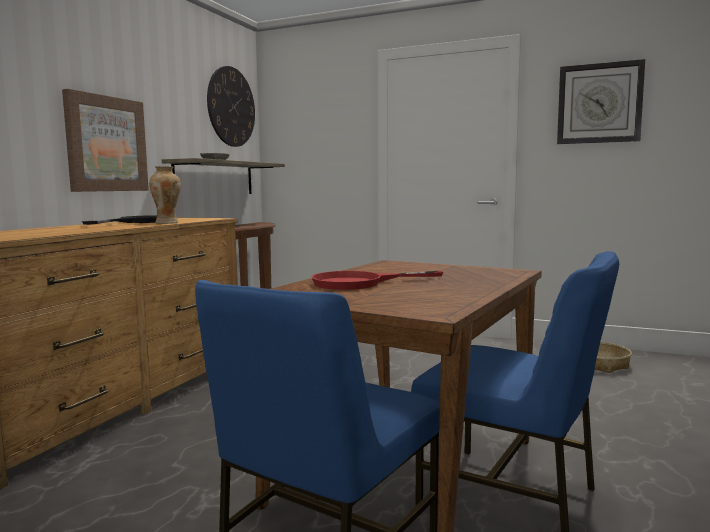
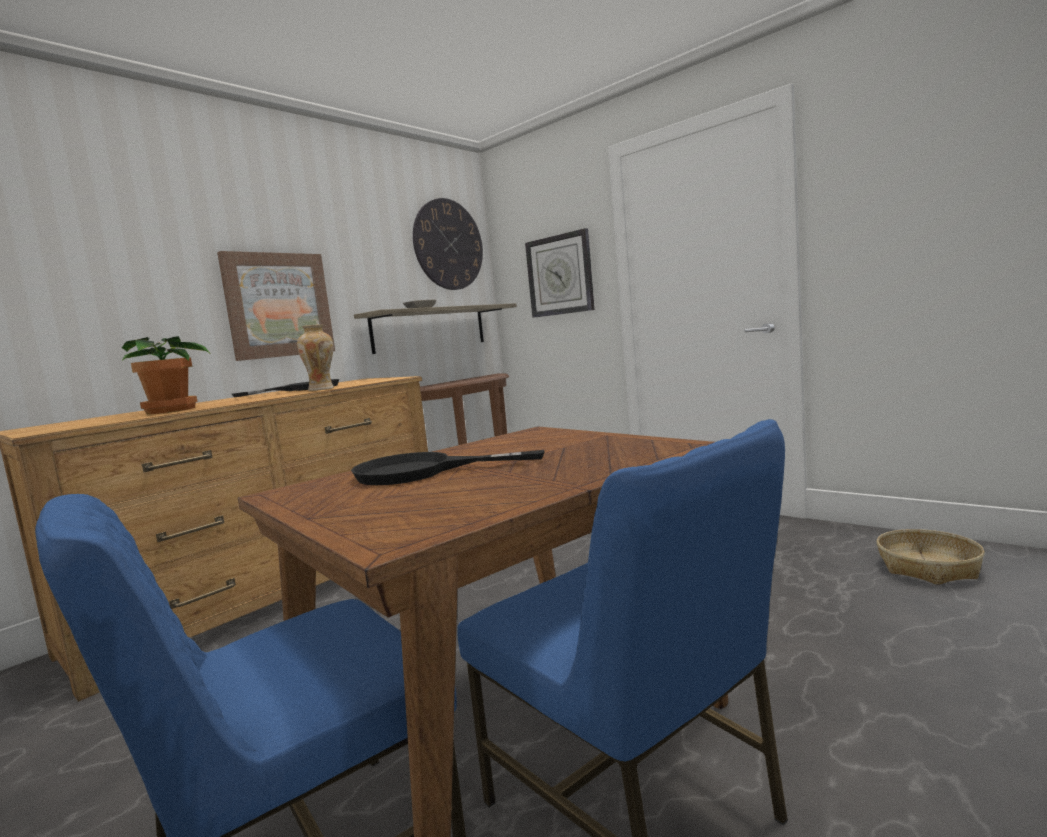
camera: 20 degrees right, 0 degrees up
red frying pan [311,271,443,290] -> black frying pan [351,450,545,485]
wall clock [557,59,645,144] -> wall clock moved to [525,228,595,318]
none -> potted plant [122,336,211,414]

